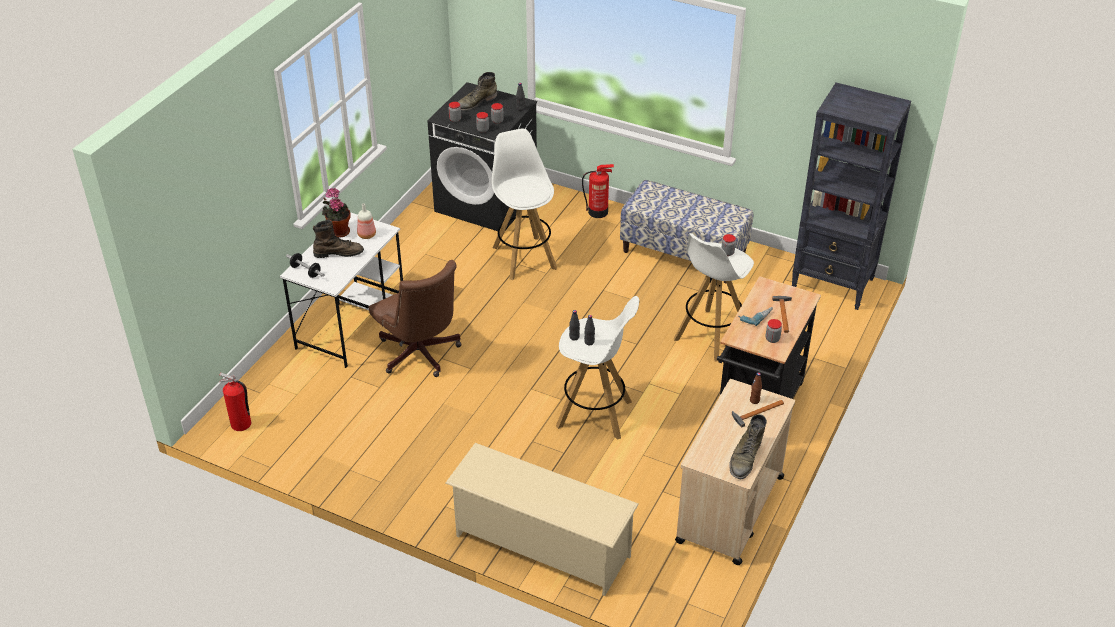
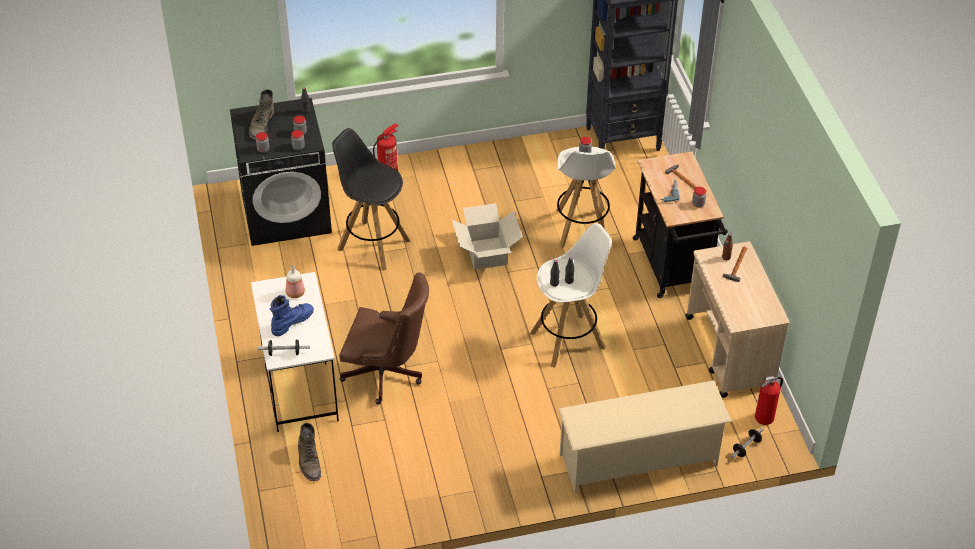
camera: 40 degrees left, 5 degrees up
fire extinguisher [219,373,251,431] -> fire extinguisher moved to [755,375,783,425]
brown boot [313,219,364,258] -> blue boot [270,295,314,336]
potted plant [322,188,350,238] -> none
white stool [492,129,557,280] -> black stool [332,128,411,270]
bench [620,180,753,284] -> none
green boot [729,414,767,479] -> green boot moved to [298,423,321,481]
none -> cardboard box [452,203,523,270]
none -> dumbbell [731,427,764,459]

